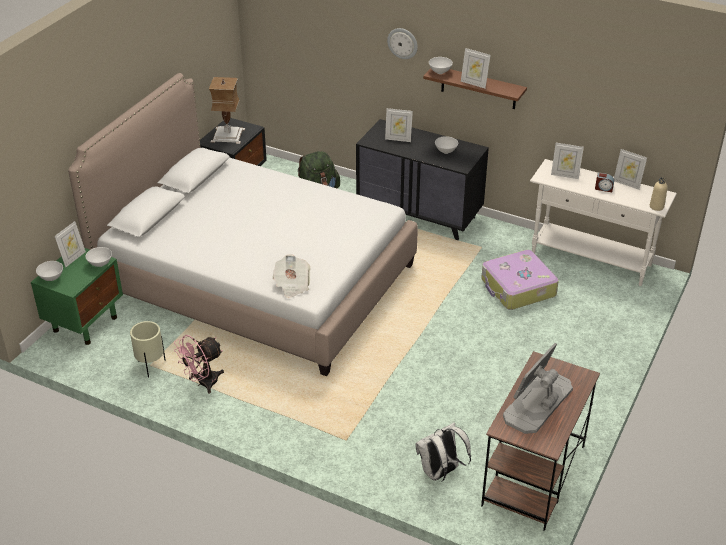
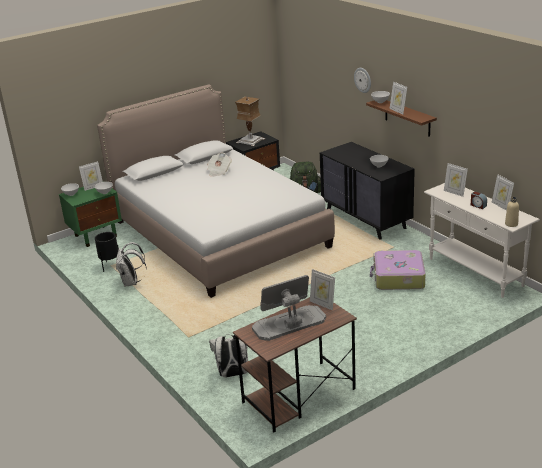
camera: 30 degrees right, 10 degrees down
beige planter [130,321,166,378] -> black planter [95,232,119,272]
pink fan [174,335,224,393] -> white backpack [116,242,146,287]
newspaper [272,254,311,298] -> newspaper moved to [207,153,232,177]
picture frame [385,108,413,142] -> picture frame moved to [310,269,335,310]

